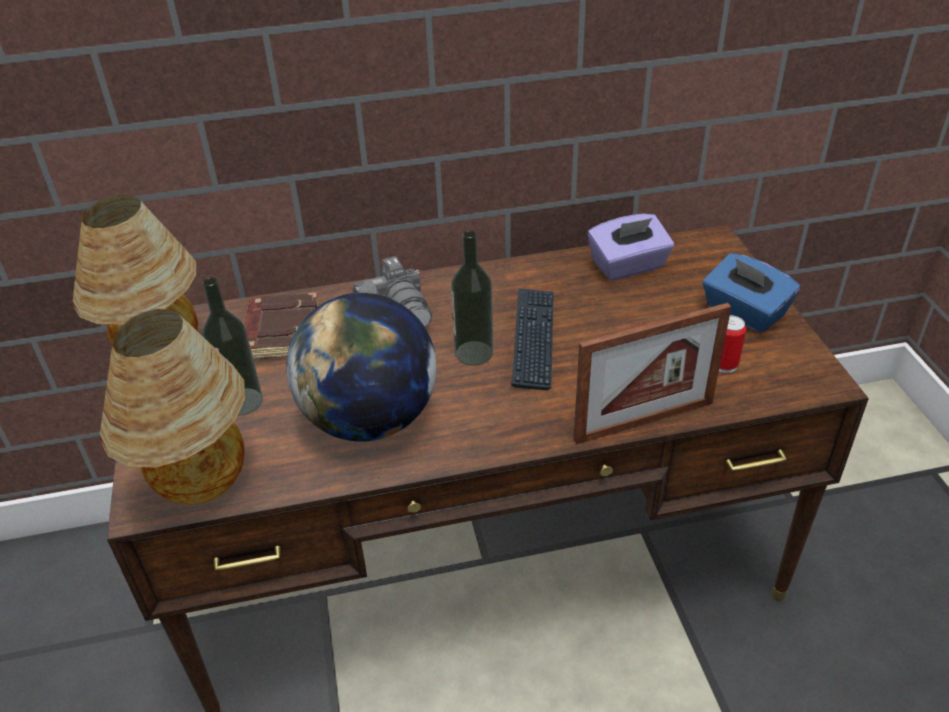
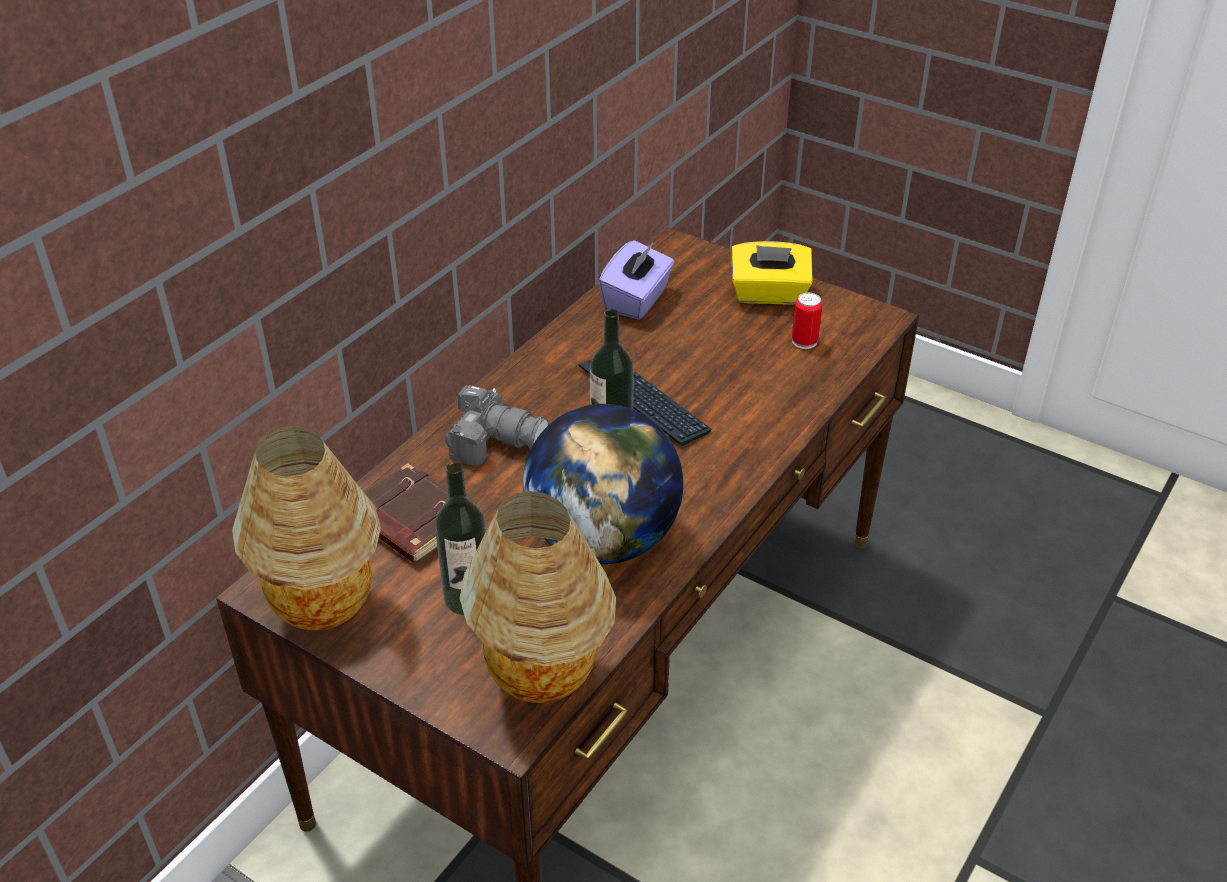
camera: 45 degrees left, 0 degrees up
picture frame [573,303,731,445] -> none
blue tissue box [702,253,800,333] -> yellow tissue box [731,241,813,305]

